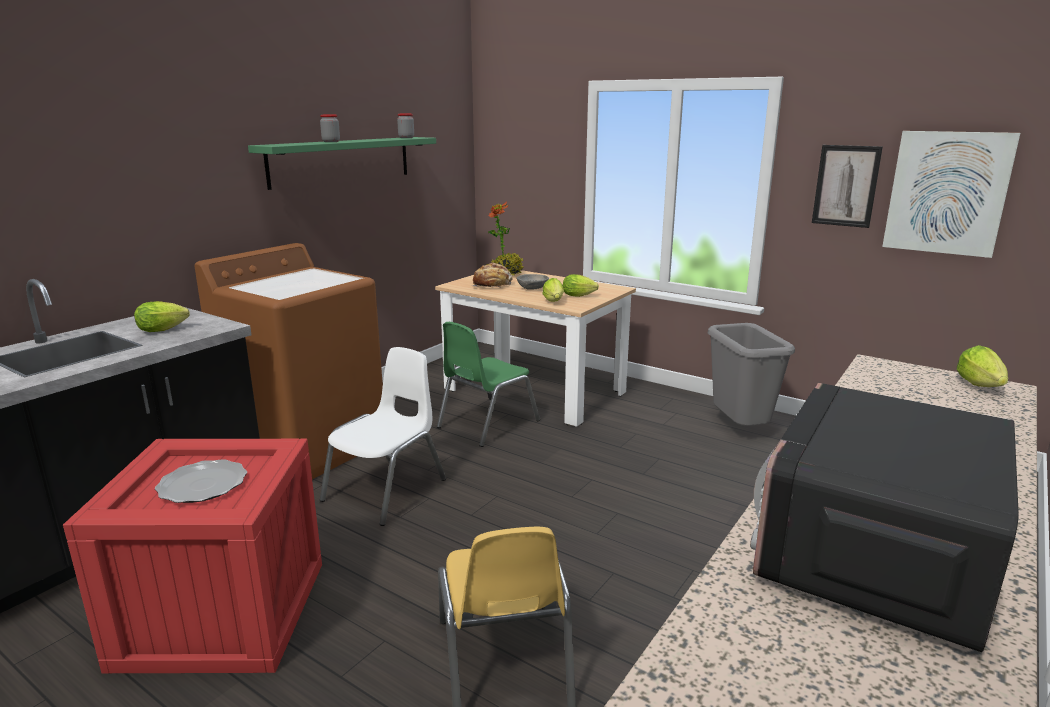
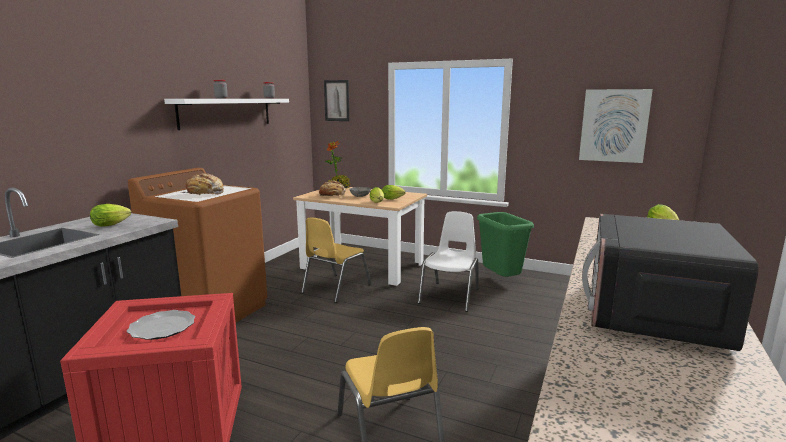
camera: 10 degrees left, 5 degrees down
green shelf [248,137,436,190] -> white shelf [164,99,289,130]
white chair [320,347,446,526] -> white chair moved to [418,211,479,312]
green chair [437,322,540,447] -> yellow chair [301,217,371,303]
grey trash can [708,323,795,426] -> green trash can [477,212,534,277]
picture [812,145,883,228] -> picture moved to [324,80,350,121]
none -> bread [181,173,224,195]

